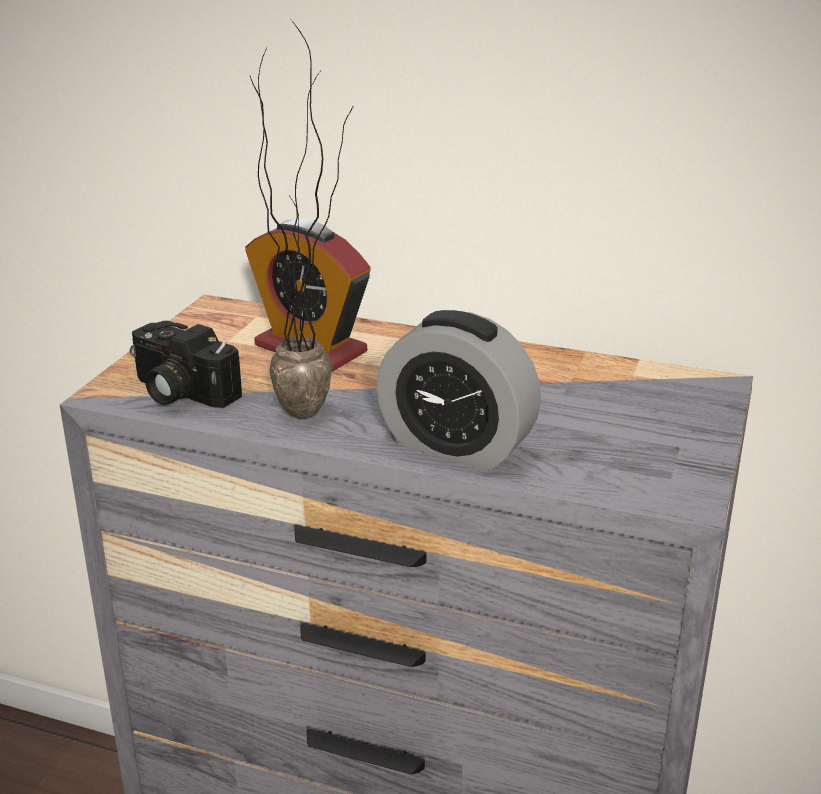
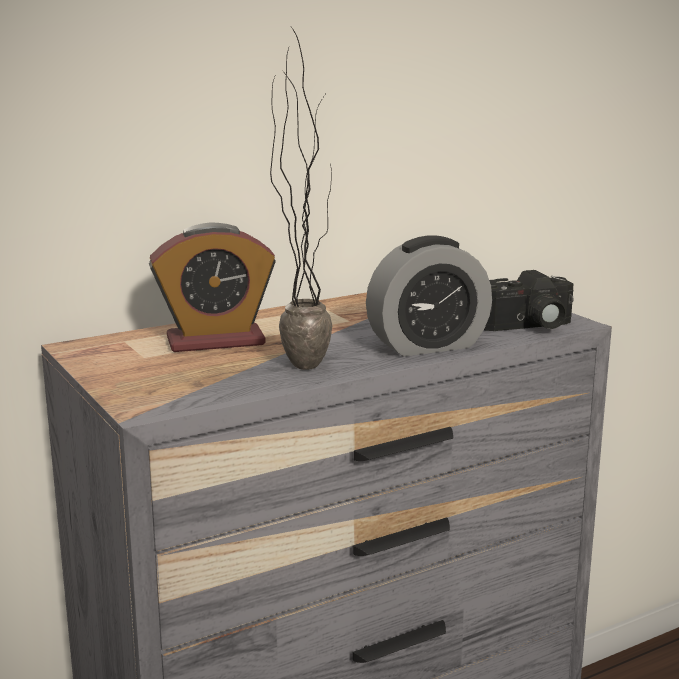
camera: 50 degrees left, 10 degrees down
camera [130,321,242,408] -> camera moved to [484,270,574,331]

